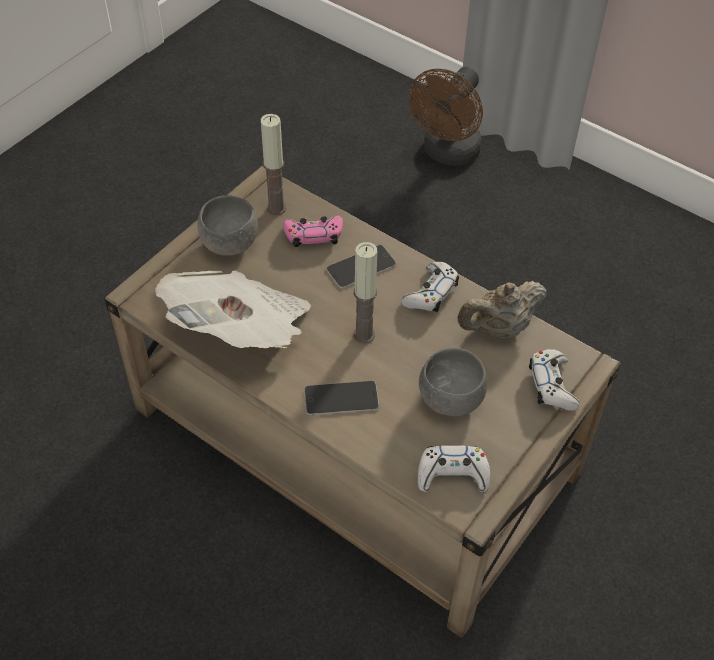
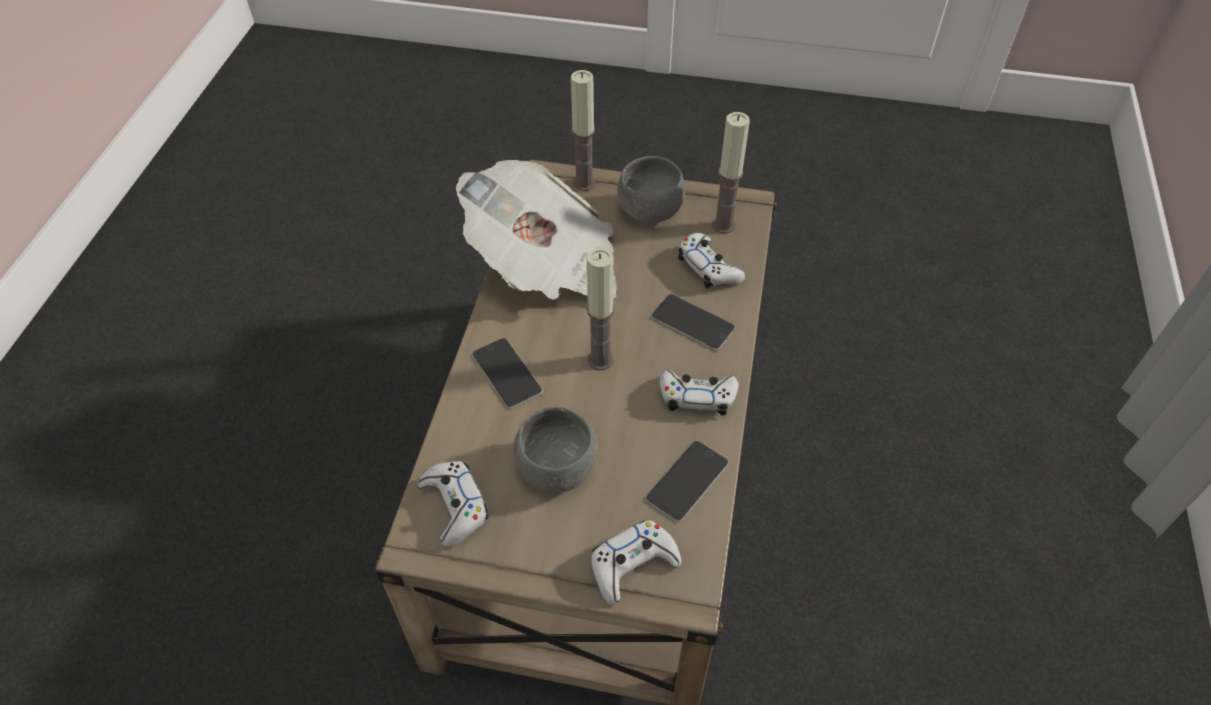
camera: 65 degrees right, 0 degrees up
pink game controller [283,215,343,247] -> white game controller [678,233,745,289]
brown fan [409,67,483,166] -> none
beige teapot [457,281,547,338] -> phone [646,441,729,522]
none -> candle [571,70,595,191]

